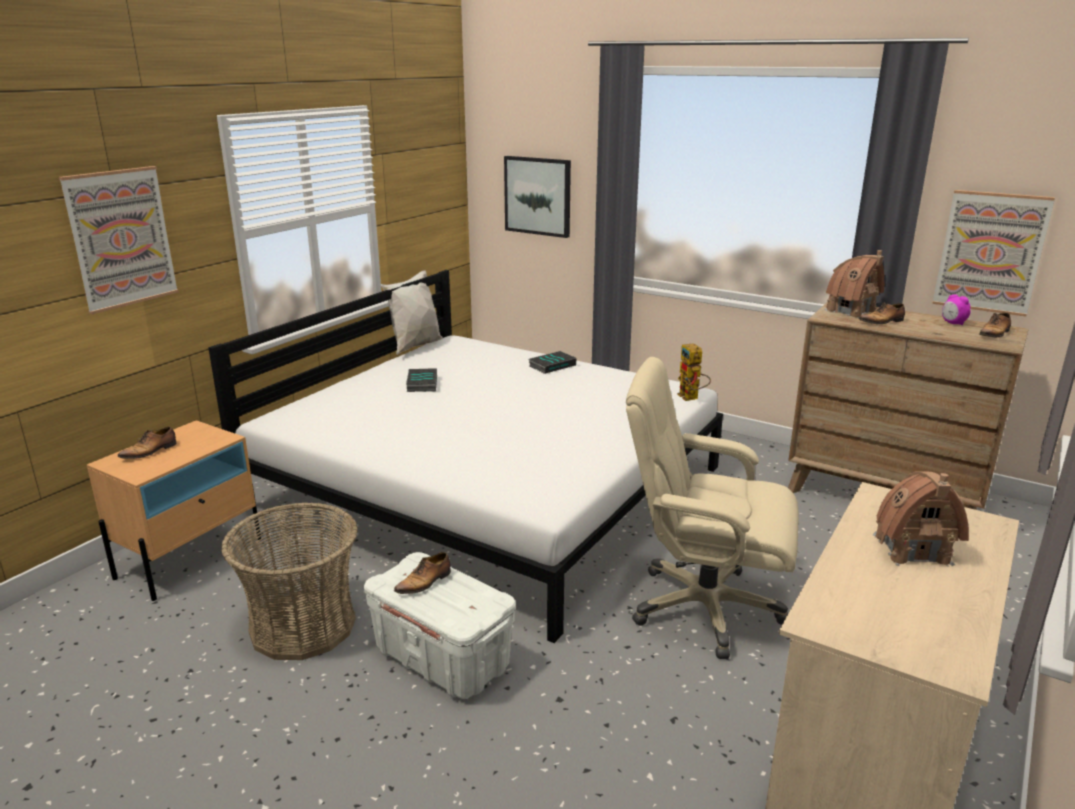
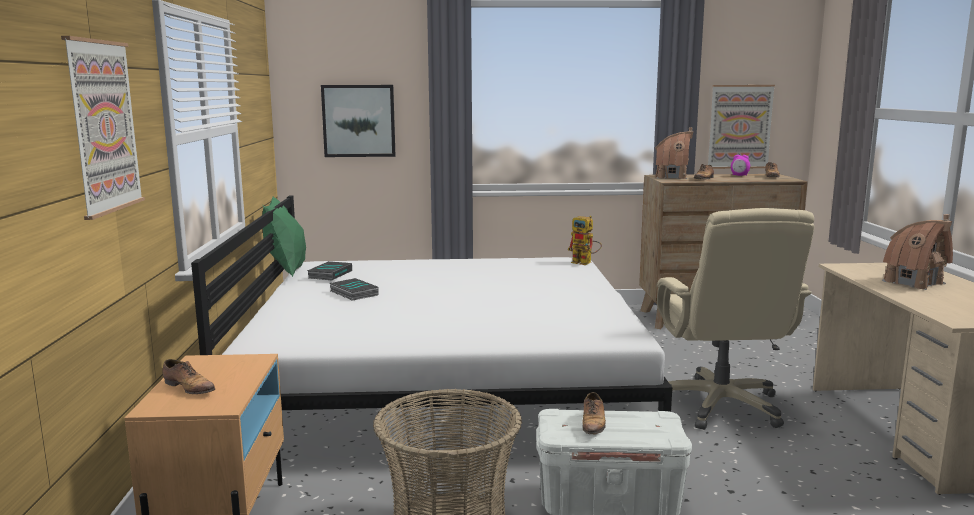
camera: 35 degrees left, 10 degrees down
shoe [118,427,177,459] -> shoe turned 60 degrees counterclockwise [163,359,215,394]
white pillow [380,270,443,355] -> green pillow [262,196,306,277]
book [529,351,576,374] -> book moved to [307,261,352,280]
beige office chair [626,357,799,659] -> beige office chair turned 75 degrees counterclockwise [657,208,814,430]

